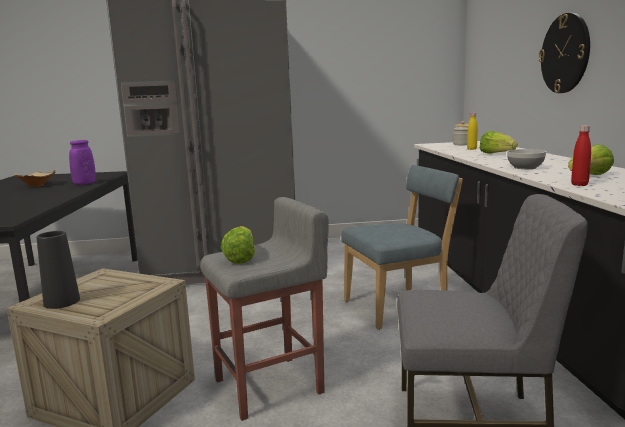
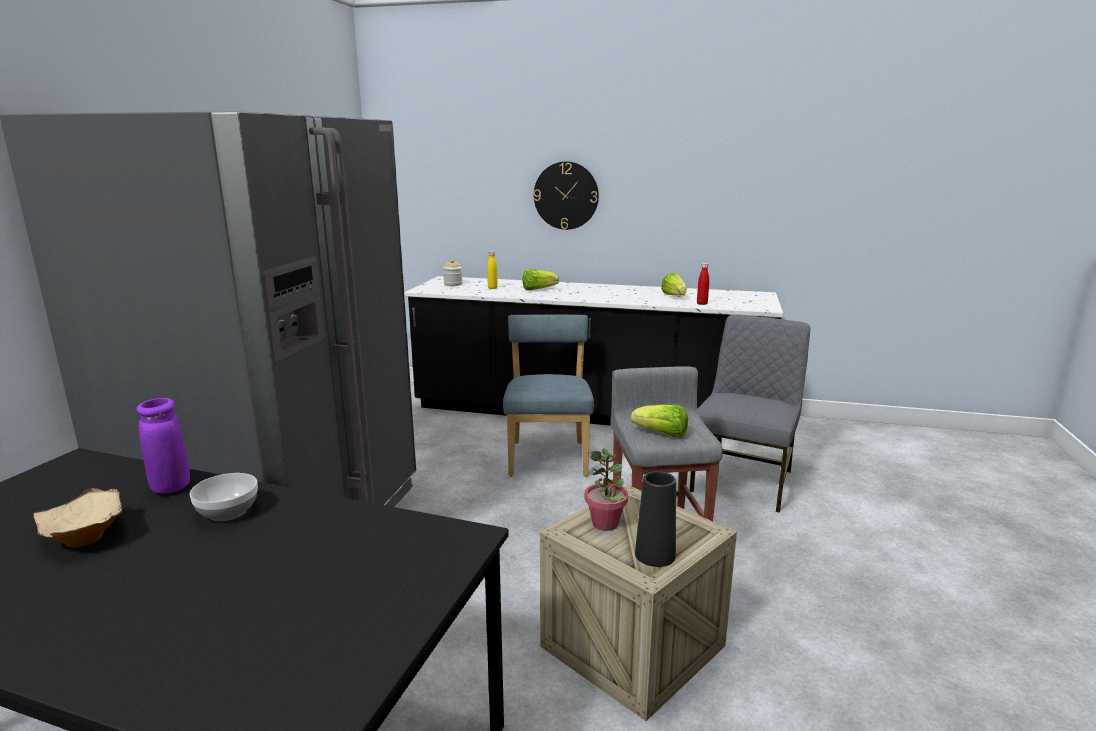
camera: 70 degrees left, 5 degrees up
bowl [507,149,546,169] -> bowl moved to [190,473,258,521]
none -> potted plant [585,448,628,531]

